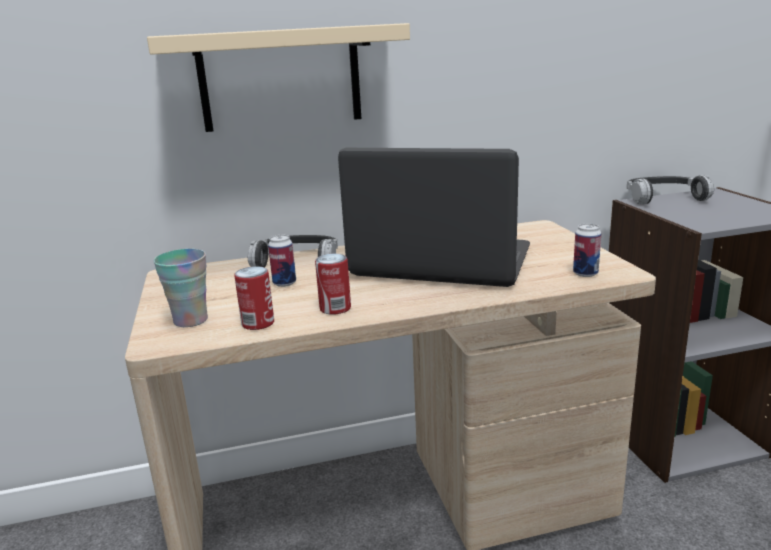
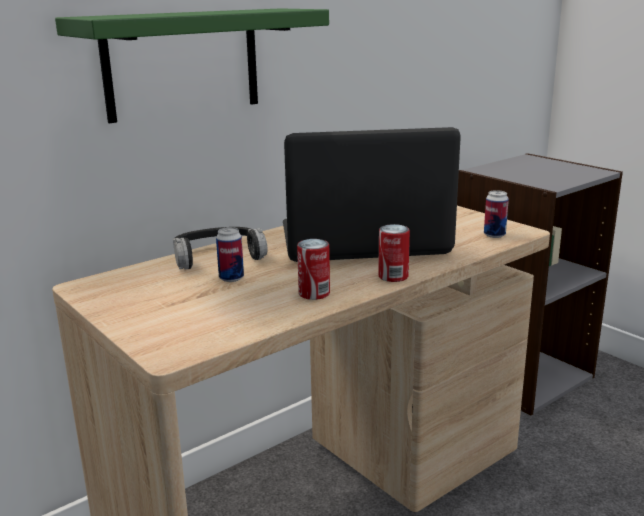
camera: 25 degrees left, 0 degrees up
beige shelf [147,23,410,132] -> green shelf [55,8,329,123]
cup [154,249,208,327] -> none
can [234,266,274,330] -> can moved to [378,224,410,282]
headphones [627,175,714,204] -> none

